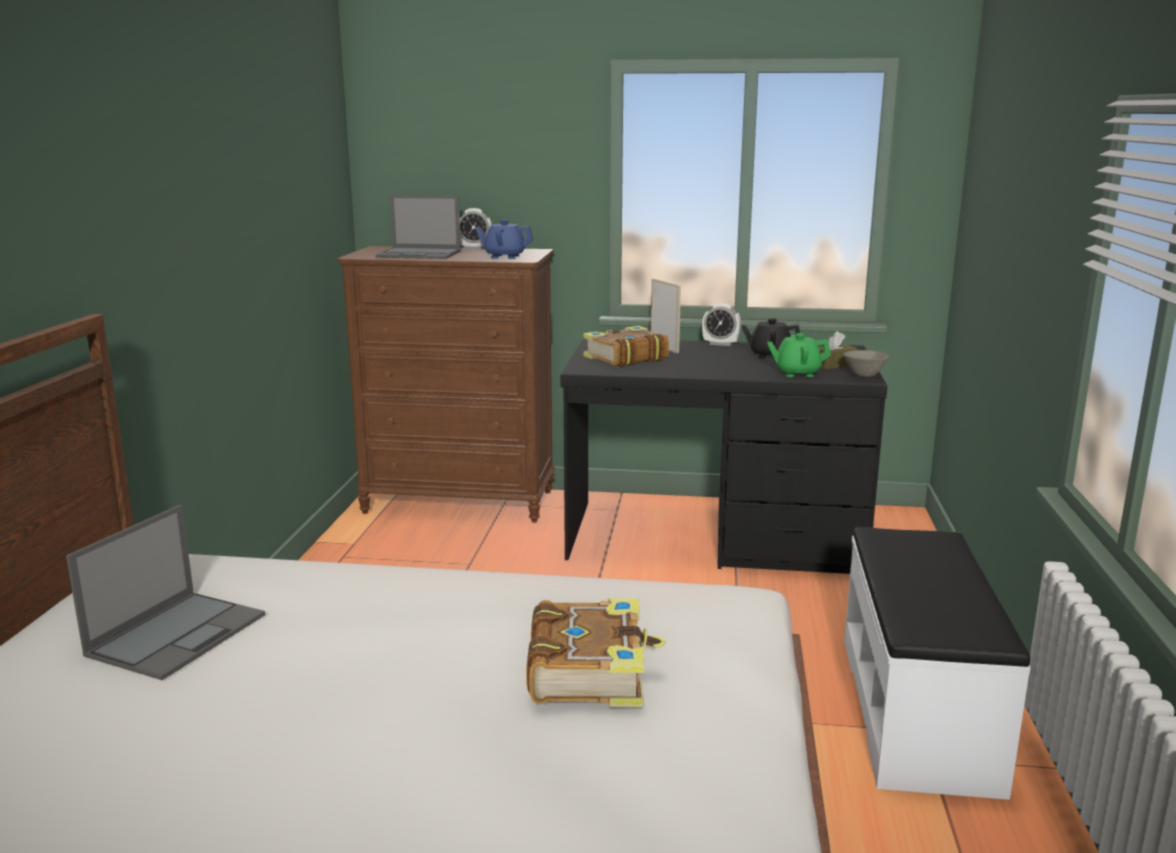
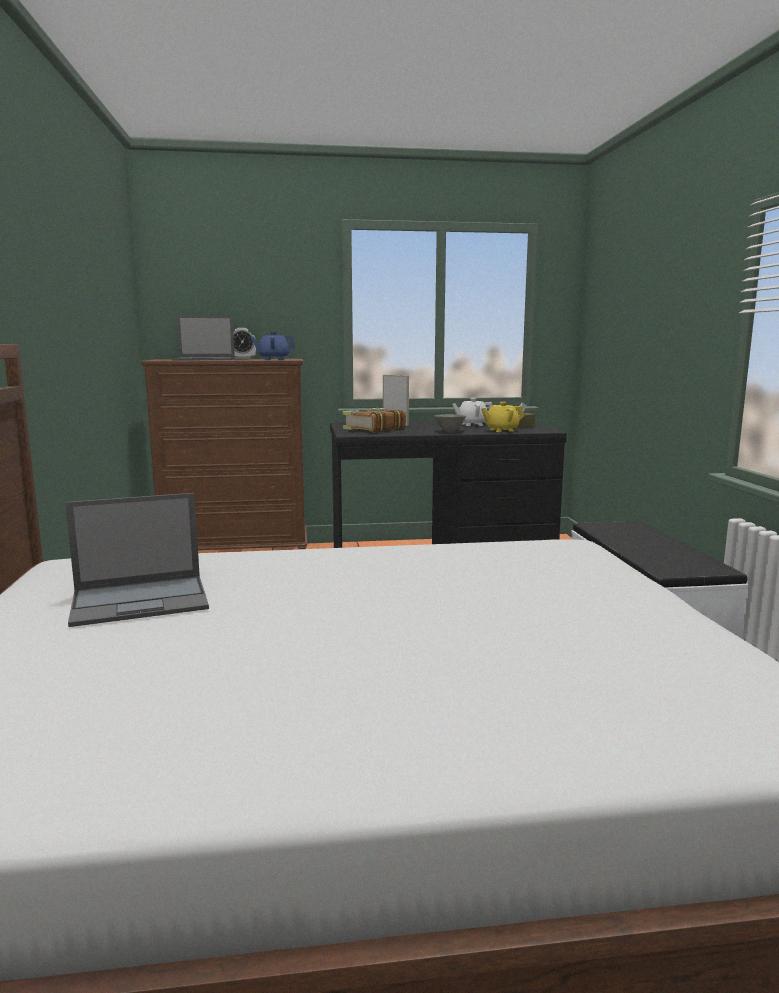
camera: 15 degrees left, 5 degrees down
laptop [66,505,265,680] -> laptop turned 60 degrees clockwise [65,493,209,627]
book [526,598,665,707] -> none
alarm clock [702,303,741,346] -> none
black teapot [741,318,800,359] -> white teapot [452,398,493,426]
green teapot [767,333,831,377] -> yellow teapot [481,402,524,432]
grey bowl [844,350,889,378] -> grey bowl moved to [435,414,466,432]

